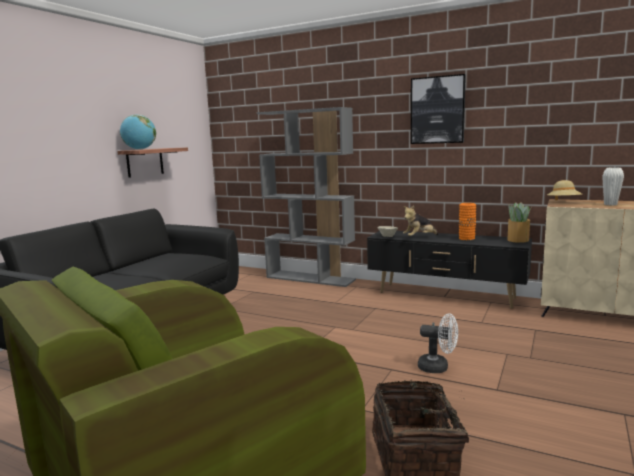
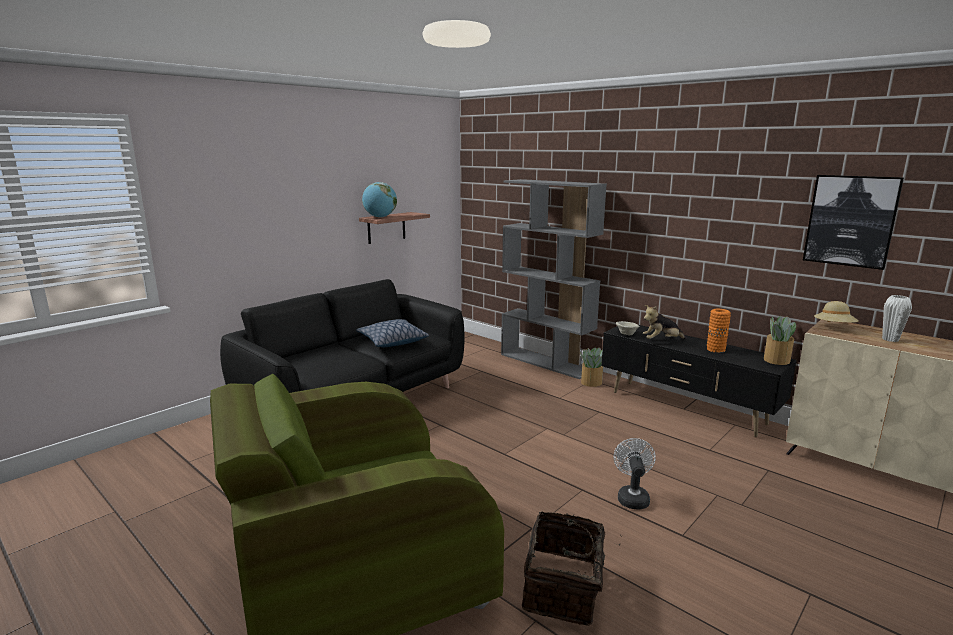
camera: 15 degrees right, 5 degrees up
picture [411,74,466,144] -> picture moved to [803,175,904,270]
white fan [418,313,458,373] -> white fan turned 120 degrees counterclockwise [614,438,656,509]
none -> pillow [356,319,429,347]
none -> potted plant [580,347,603,387]

